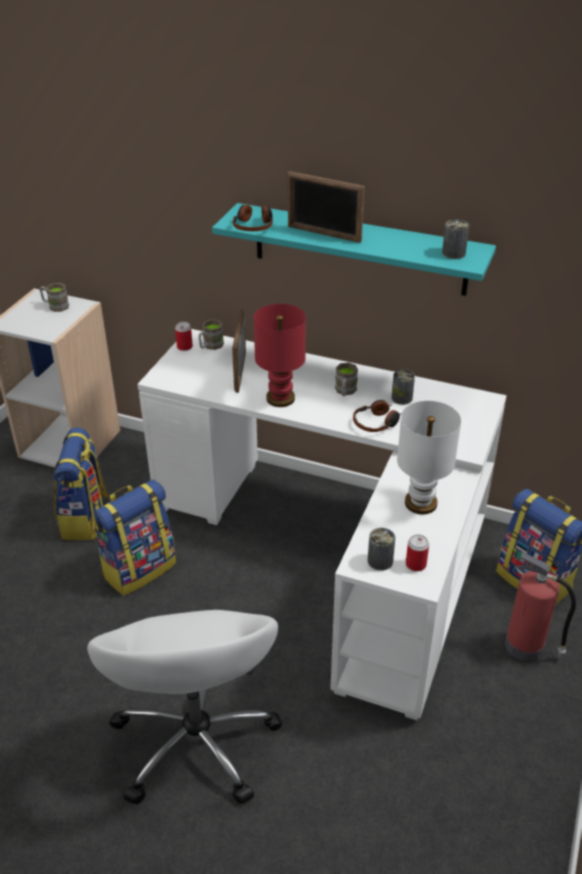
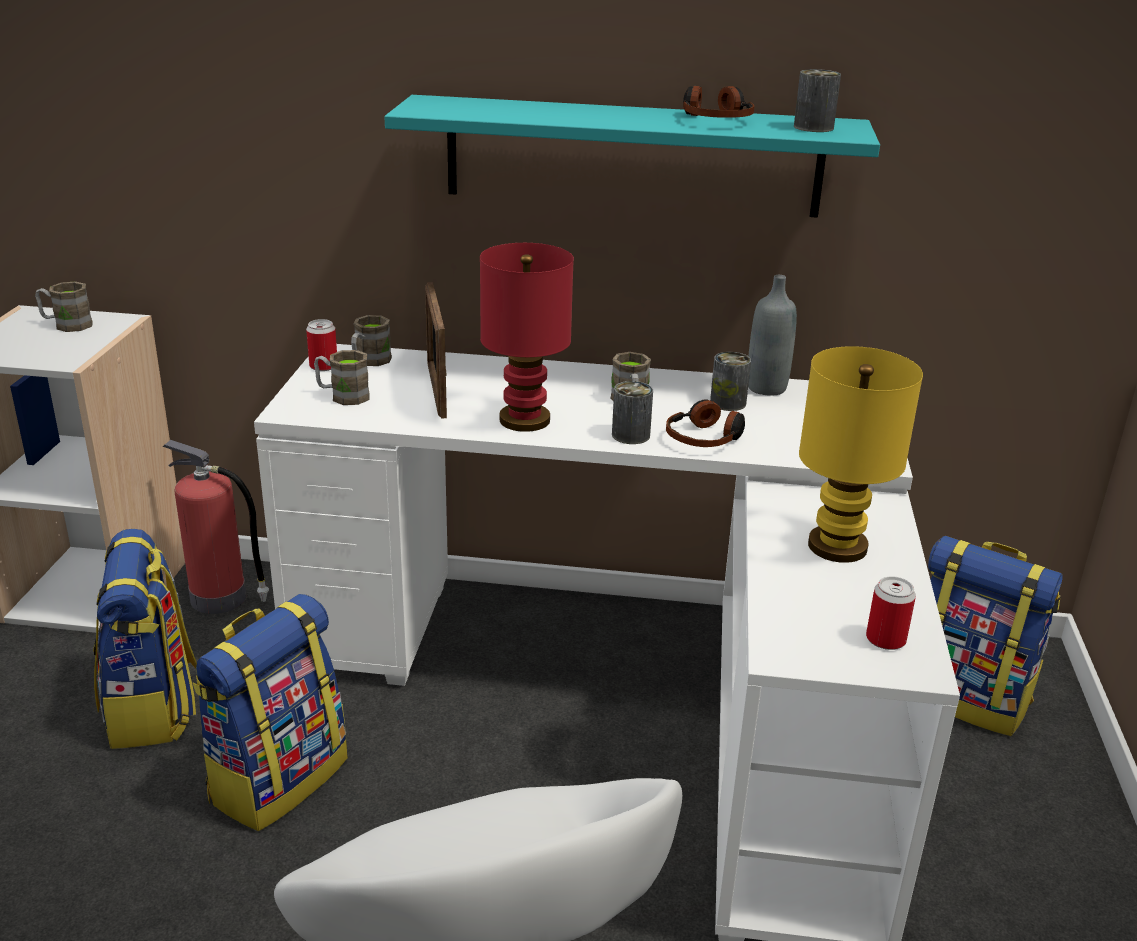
camera: 15 degrees left, 10 degrees down
headphones [233,205,273,231] -> headphones moved to [683,86,754,118]
picture frame [288,171,365,243] -> none
can [368,528,395,571] -> can moved to [612,381,653,444]
white table lamp [397,401,461,515] -> yellow table lamp [799,346,923,563]
fire extinguisher [505,552,576,661] -> fire extinguisher moved to [163,440,269,614]
none -> brown mug [314,350,370,405]
none -> grey bottle [748,275,797,395]

